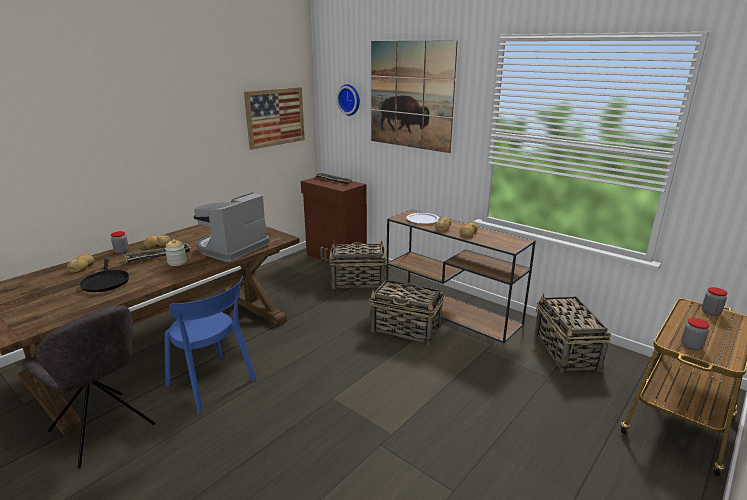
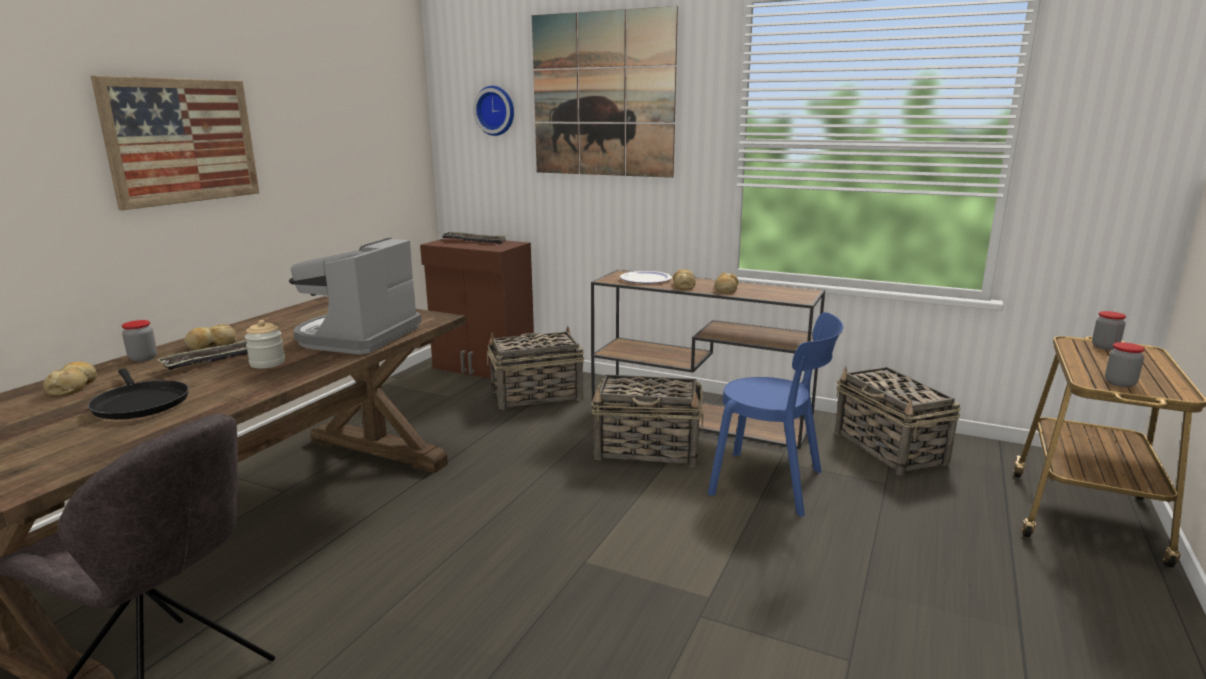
camera: 15 degrees left, 5 degrees down
blue chair [164,275,257,414] -> blue chair moved to [708,312,843,517]
picture [244,87,305,150] -> picture moved to [91,76,259,210]

